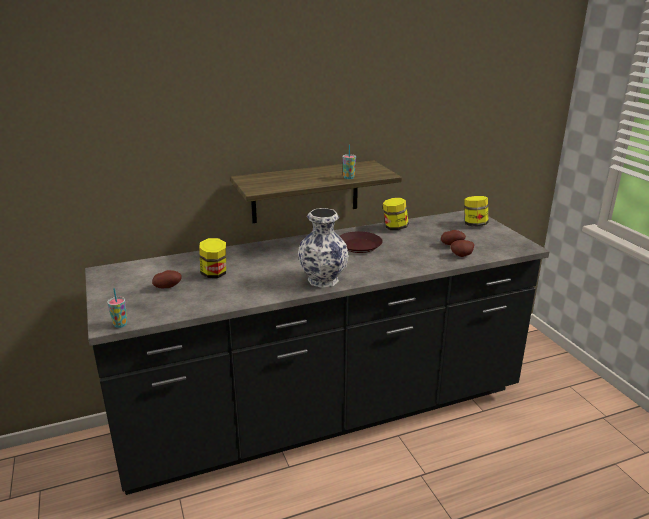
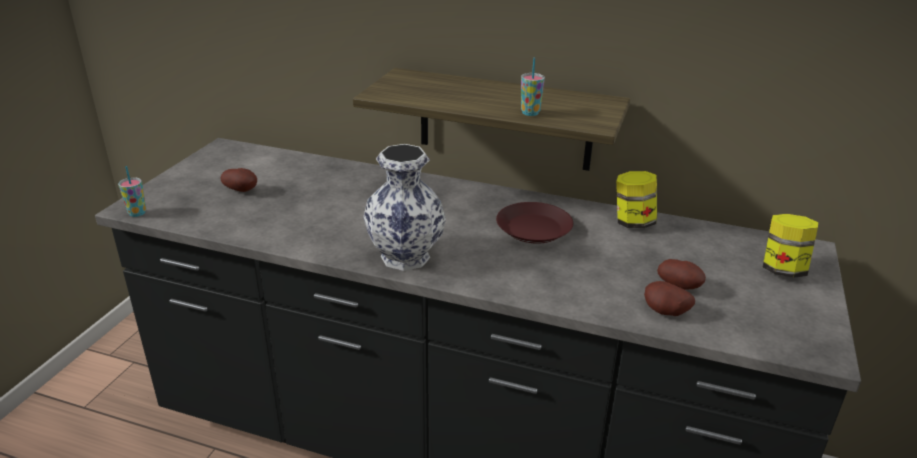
camera: 40 degrees right, 5 degrees up
jar [199,238,226,278] -> none

